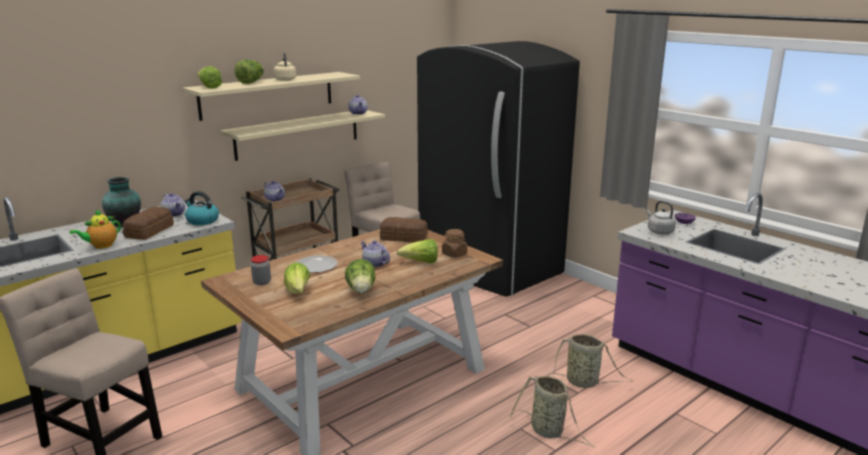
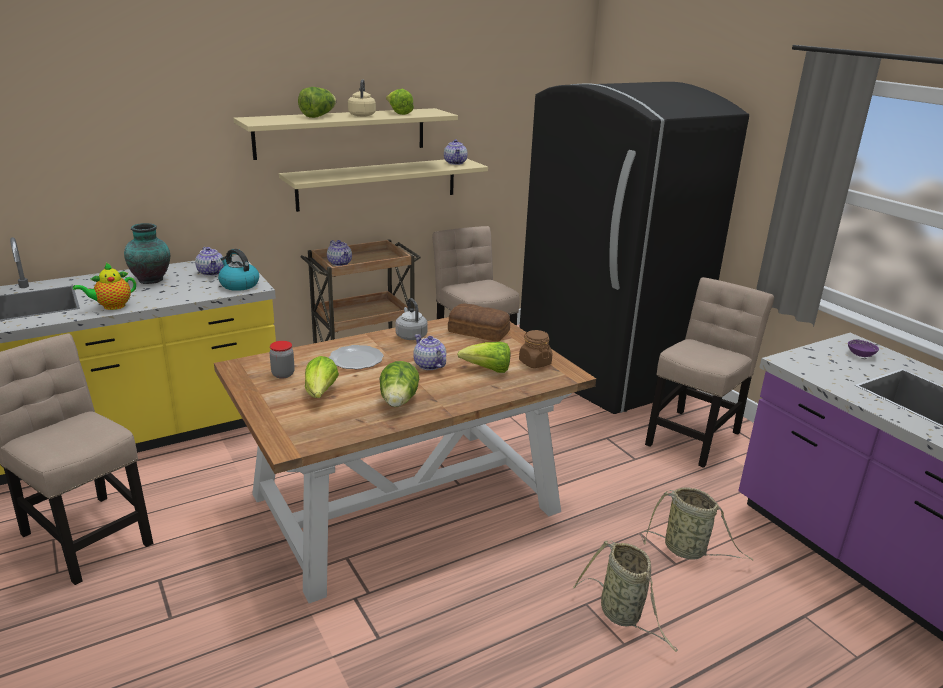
camera: 10 degrees right, 5 degrees up
bread [123,207,174,240] -> none
lettuce [197,66,222,88] -> lettuce moved to [386,88,414,115]
grey kettle [647,201,676,235] -> grey kettle moved to [395,298,428,340]
none -> beige chair [645,277,774,468]

